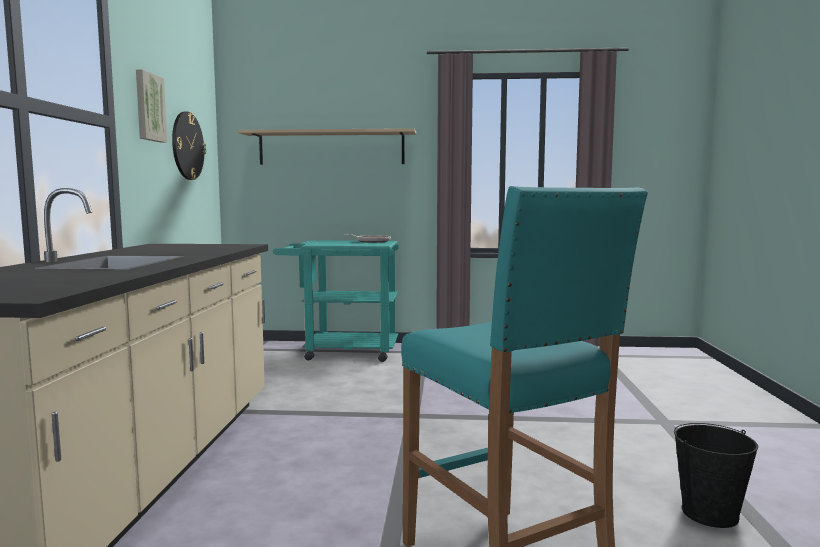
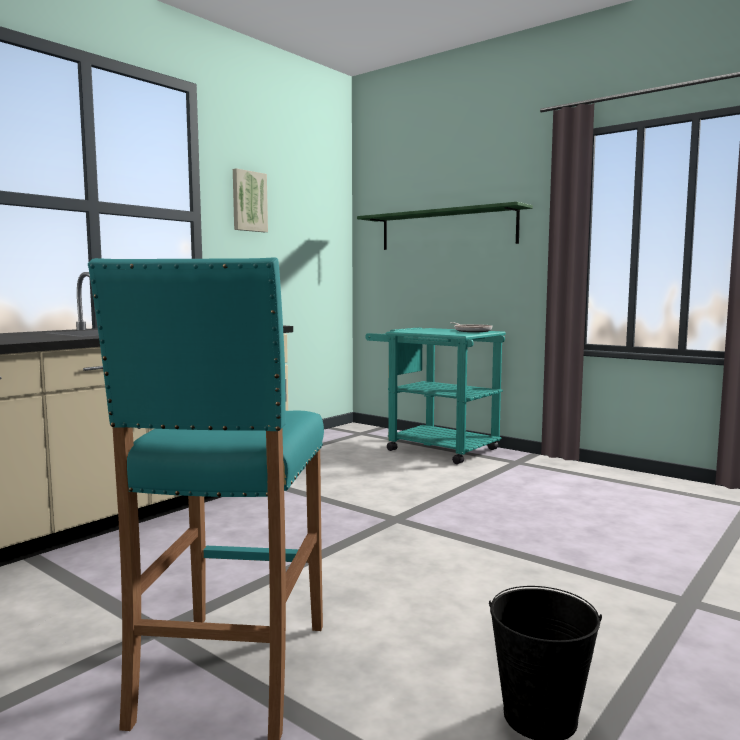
camera: 35 degrees right, 0 degrees up
wall clock [172,112,206,180] -> none
beige shelf [238,128,416,165] -> green shelf [357,202,533,250]

